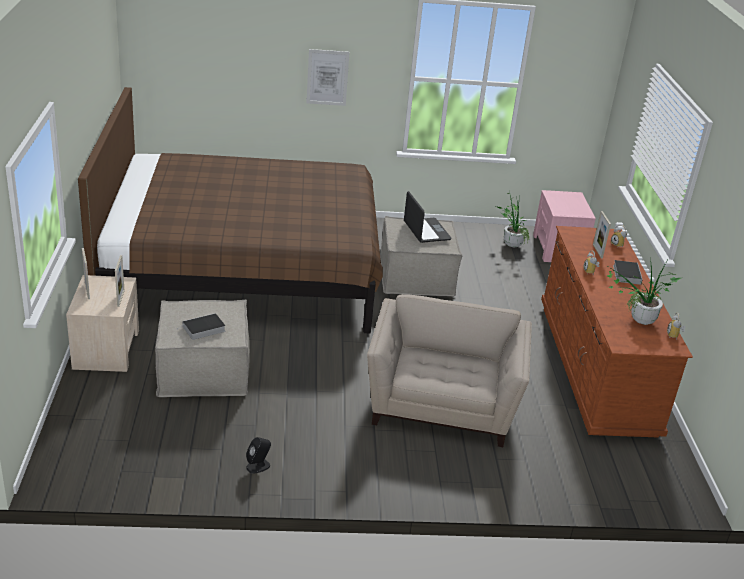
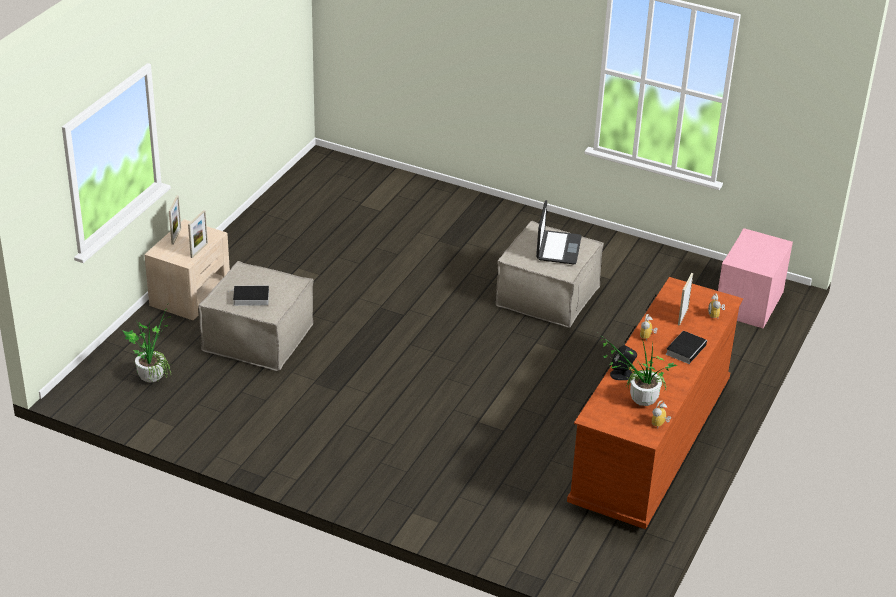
camera: 30 degrees right, 5 degrees up
brown bed [78,87,383,333] -> none
black speaker [246,437,271,473] -> black speaker moved to [610,345,637,380]
picture [306,49,350,106] -> none
beige armchair [367,294,532,447] -> none
potted plant [496,190,530,247] -> potted plant moved to [122,307,172,382]

